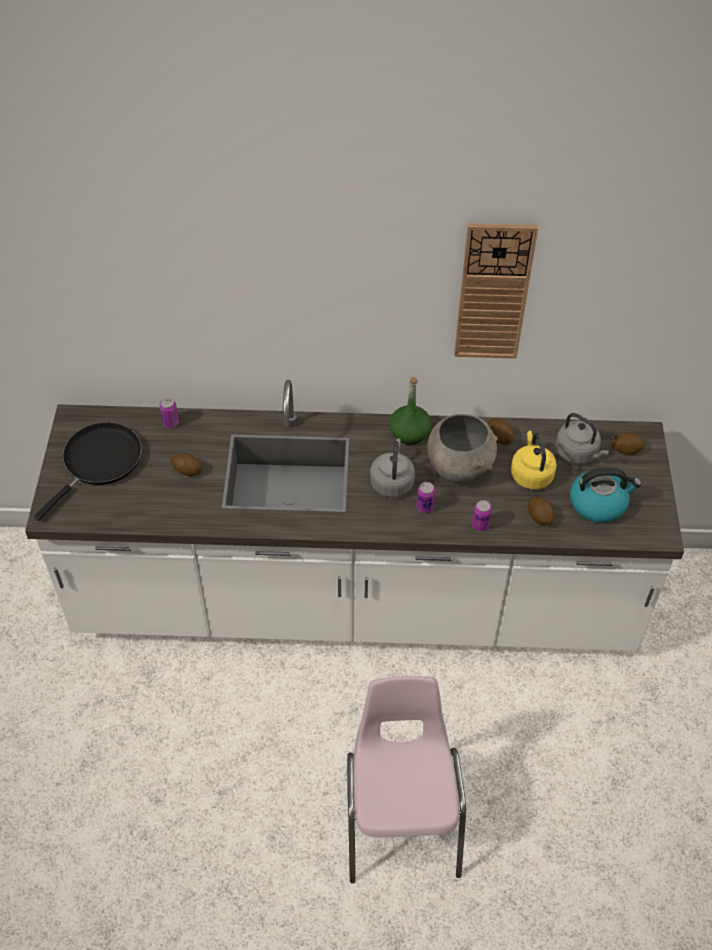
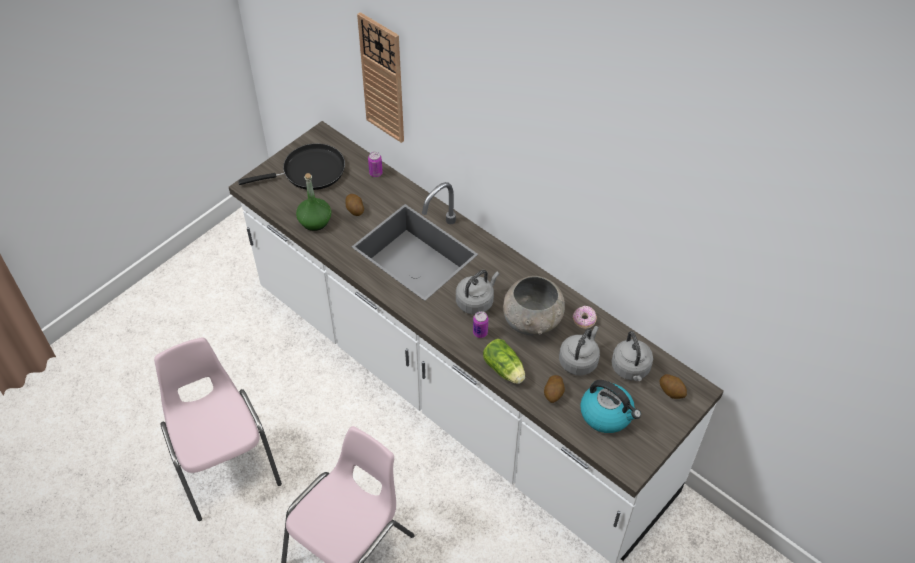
camera: 40 degrees right, 0 degrees up
green bottle [390,377,431,445] -> green bottle moved to [296,173,331,231]
wall clock [454,223,538,359] -> wall clock moved to [357,12,404,143]
can [472,500,492,531] -> lettuce [483,339,525,384]
potato [488,418,514,445] -> donut [573,306,597,329]
yellow kettle [511,431,557,489] -> grey kettle [559,326,600,376]
none -> pink chair [154,337,282,521]

